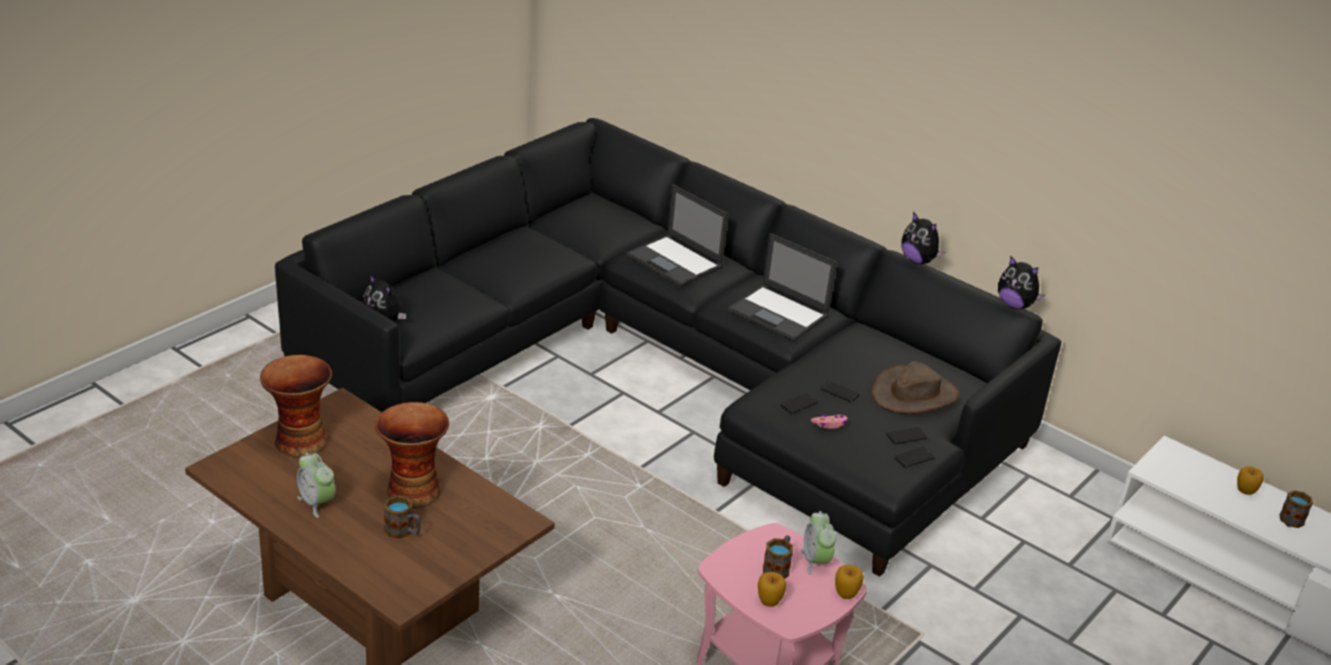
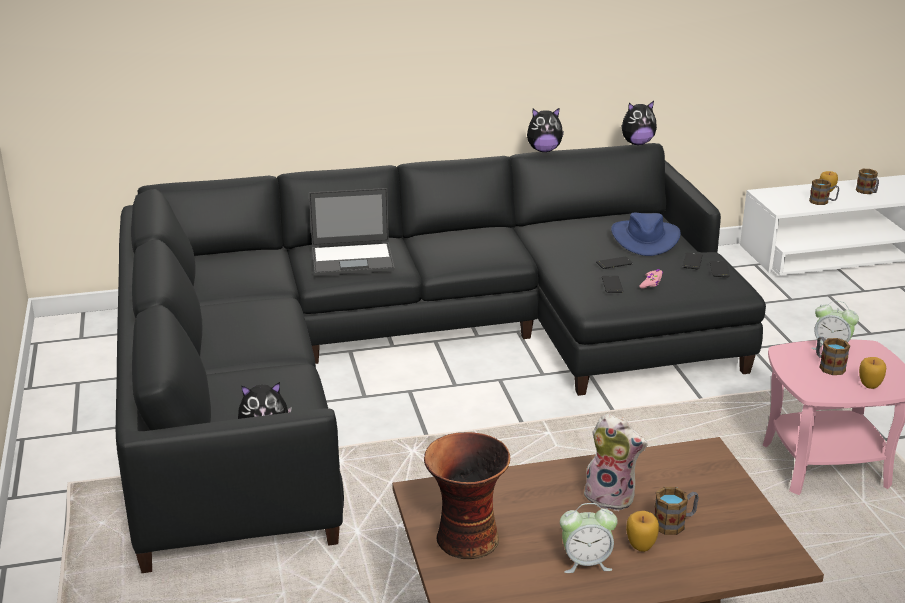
camera: 50 degrees left, 5 degrees down
vase [375,402,449,508] -> plush toy [584,413,648,511]
laptop [728,233,837,342] -> none
apple [835,564,864,599] -> apple moved to [626,511,659,552]
brown hat [871,361,959,414] -> blue hat [611,213,681,256]
none -> mug [809,179,839,205]

